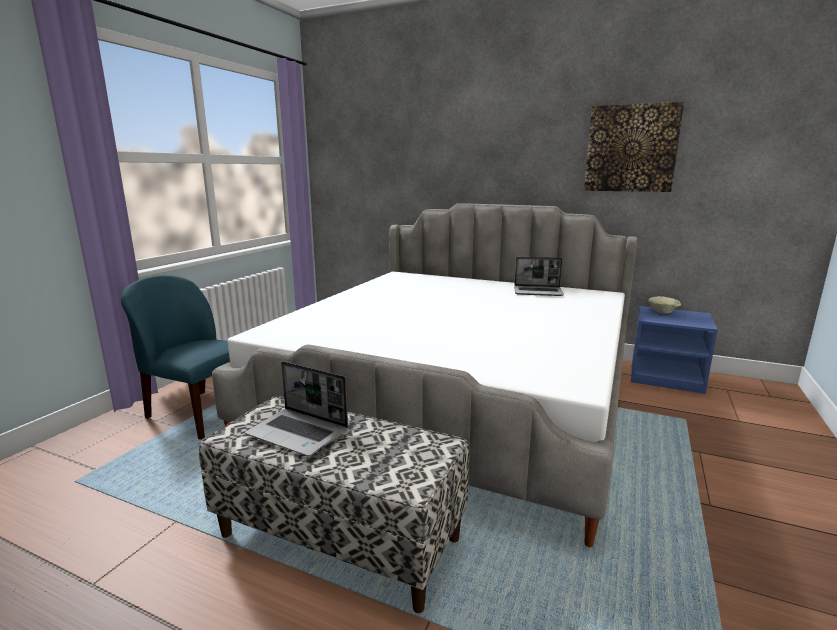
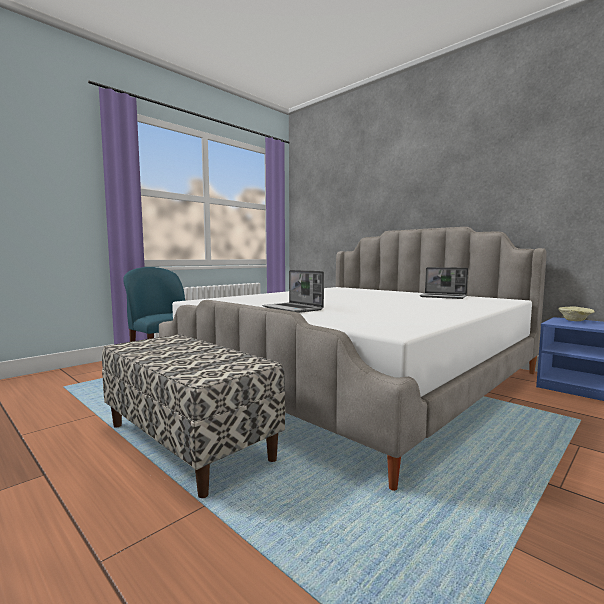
camera: 20 degrees right, 10 degrees down
laptop [245,361,348,456] -> laptop moved to [262,270,324,313]
picture [584,102,684,192] -> none

